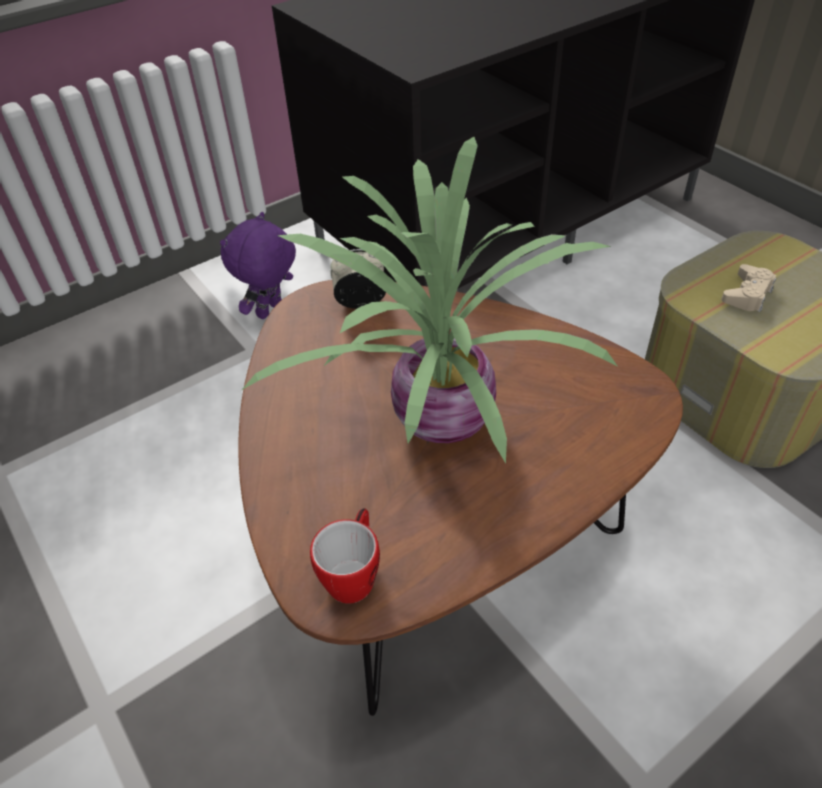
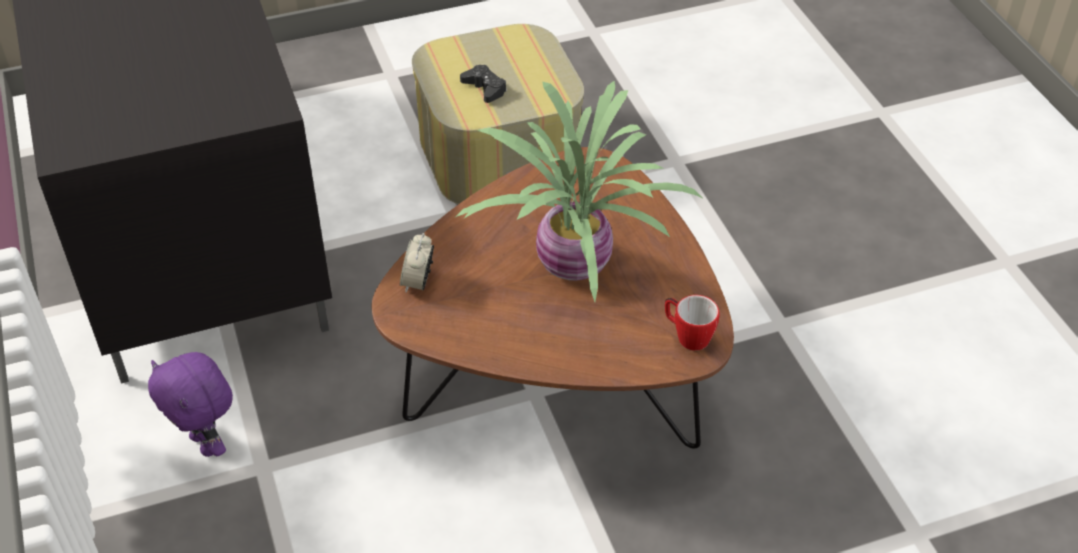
camera: 75 degrees left, 0 degrees up
beige game controller [721,264,776,312] -> black game controller [460,65,507,103]

